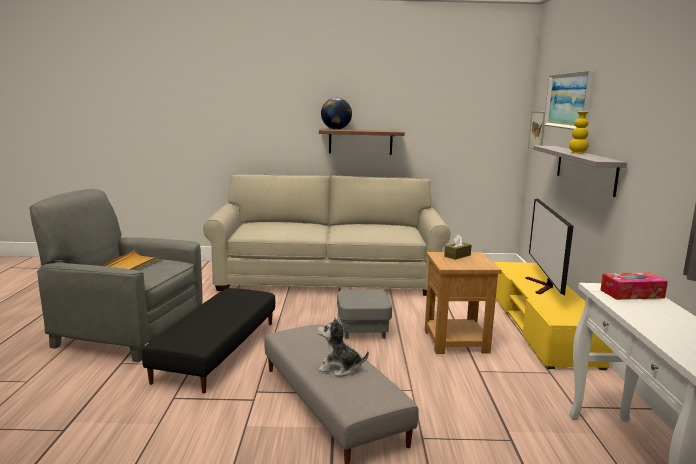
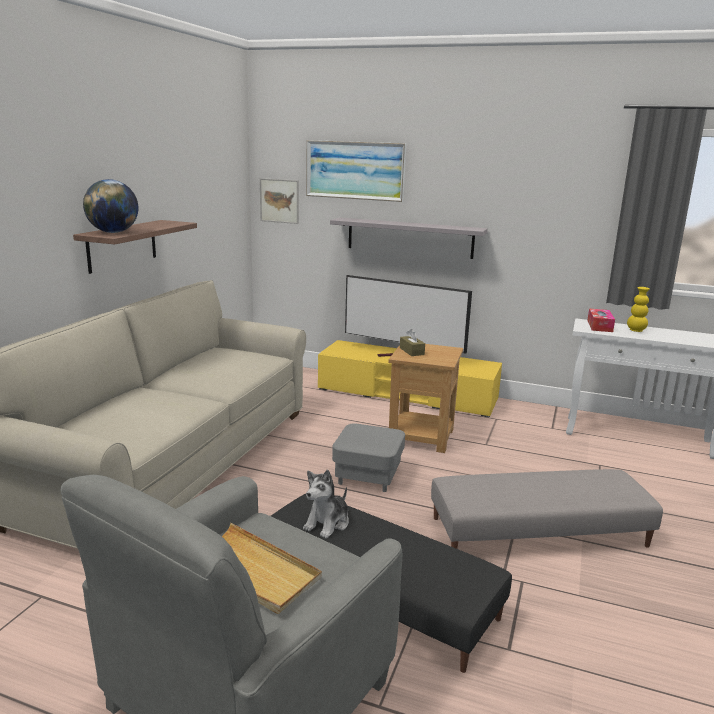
camera: 70 degrees left, 5 degrees up
plush toy [317,317,369,376] -> plush toy moved to [303,470,349,539]
yellow vase [569,111,589,153] -> yellow vase moved to [627,287,650,332]

